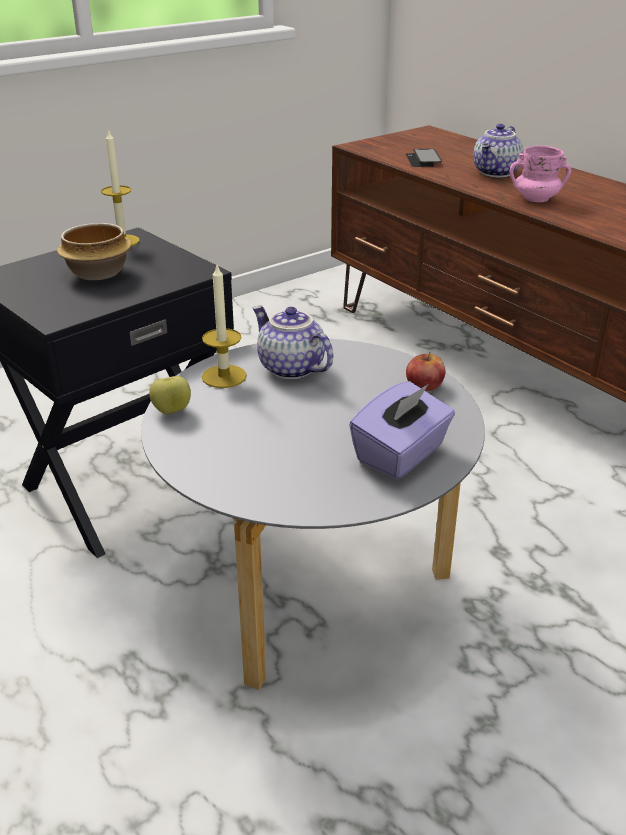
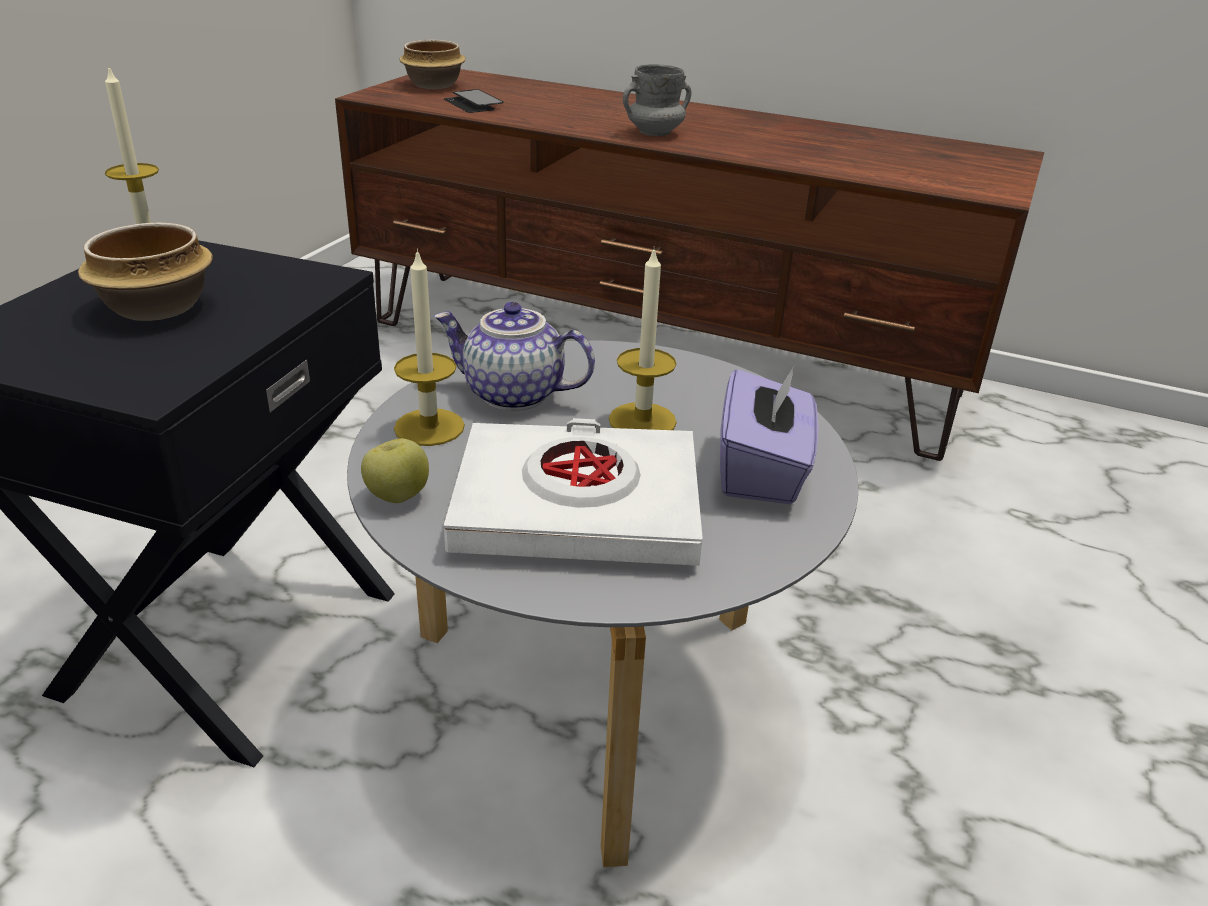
camera: 30 degrees left, 0 degrees up
apple [406,352,446,391] -> none
teapot [473,124,523,177] -> none
pink mug [510,146,571,202] -> grey mug [623,64,691,136]
none -> bowl [399,40,466,89]
none -> white book [444,418,702,566]
none -> candle [609,246,677,430]

